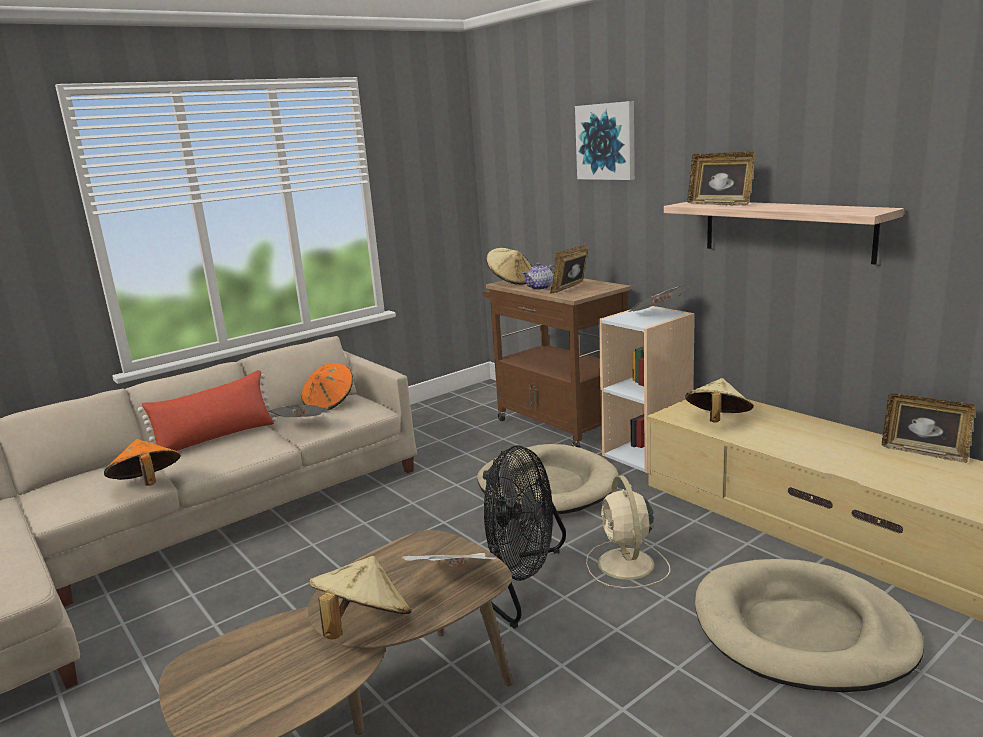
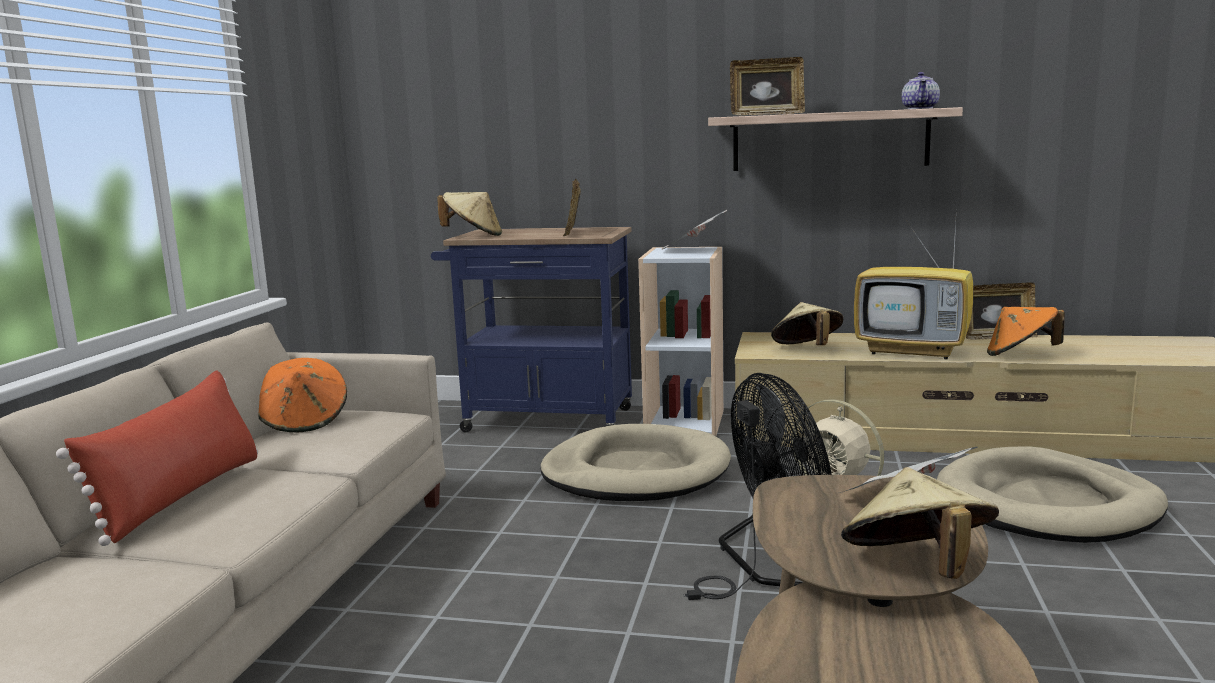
camera: 40 degrees left, 5 degrees down
orange hat [104,439,181,486] -> orange hat moved to [987,307,1065,356]
newspaper [266,405,329,417] -> none
brown cart [482,274,631,448] -> blue cart [431,227,632,432]
teapot [522,263,555,290] -> teapot moved to [902,72,940,109]
picture [575,101,635,180] -> none
none -> television [854,222,973,359]

